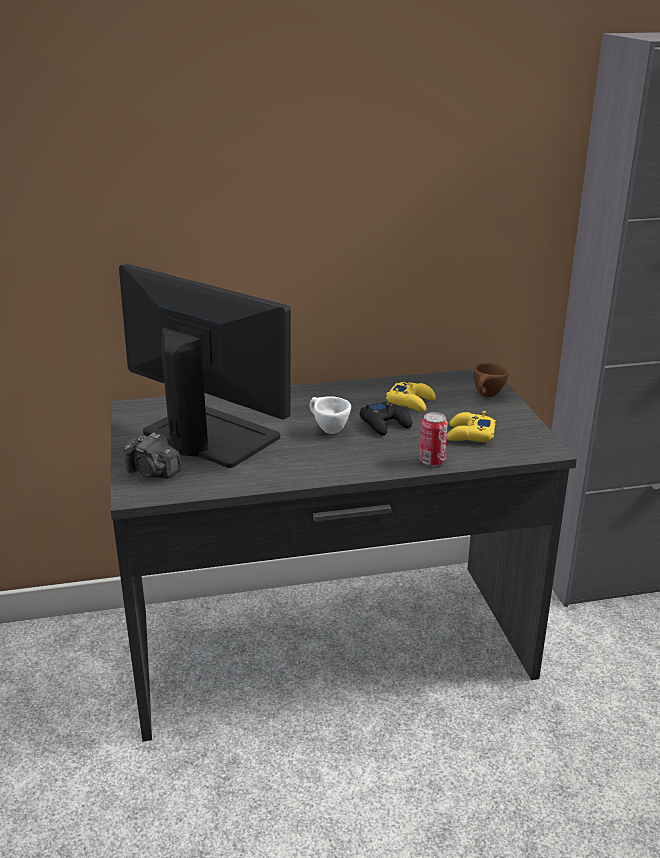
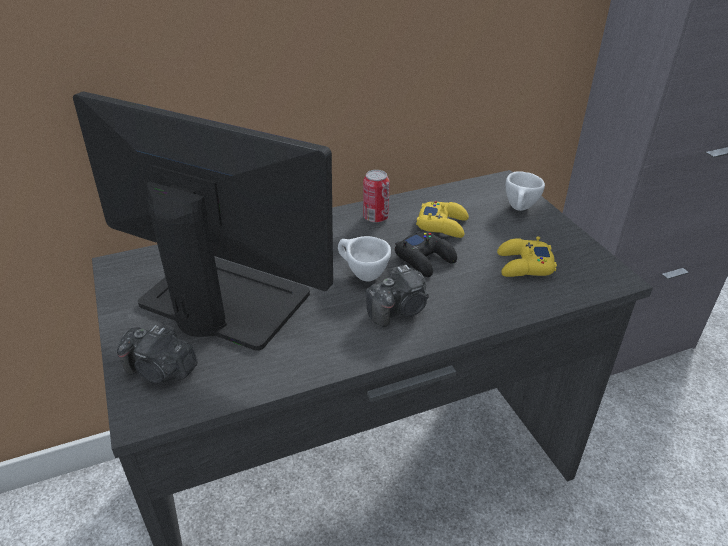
camera: 10 degrees left, 10 degrees up
can [419,412,448,466] -> can moved to [363,170,390,223]
brown cup [473,363,508,397] -> white cup [506,172,545,211]
none -> camera [366,265,429,327]

